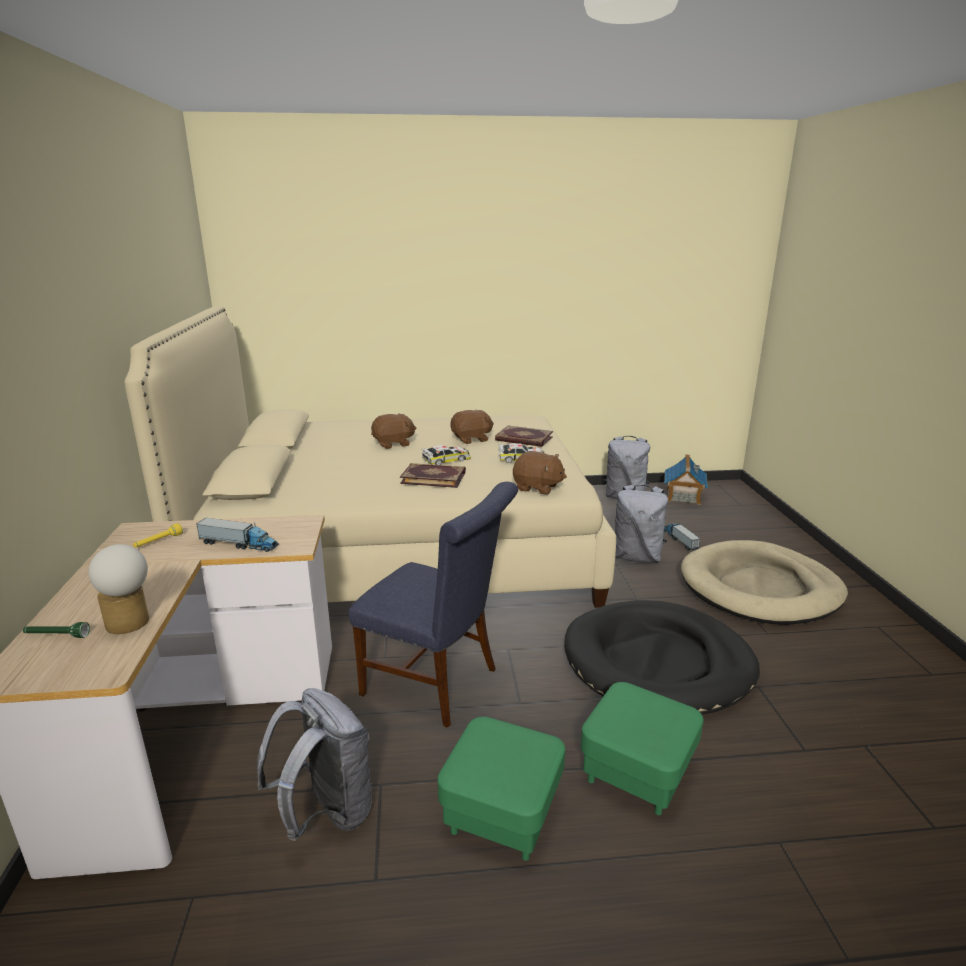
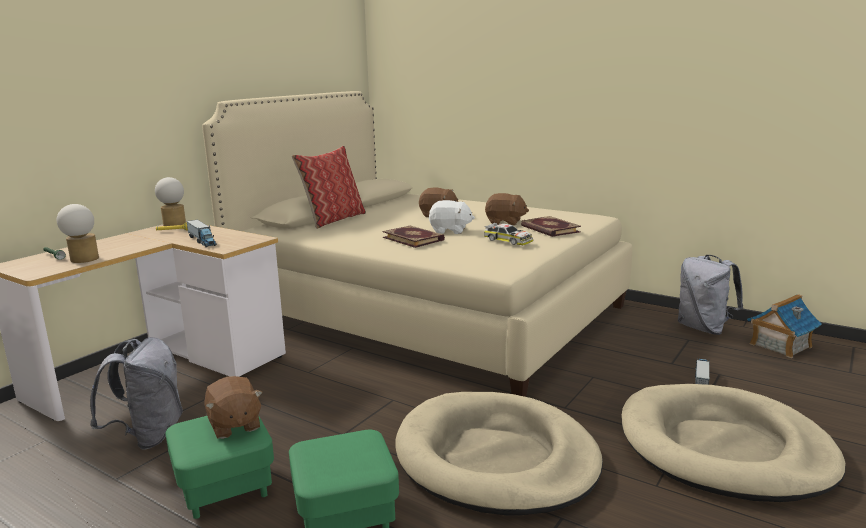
camera: 40 degrees right, 5 degrees down
blue chair [348,482,518,728] -> none
toy car [422,445,471,465] -> white plush toy [429,200,475,234]
brown plush toy [513,451,567,495] -> brown plush toy moved to [204,376,263,439]
black dog bed [564,600,760,715] -> beige dog bed [395,392,603,516]
grey backpack [615,485,668,563] -> none
none -> table lamp [155,177,186,226]
none -> pillow [292,146,366,229]

